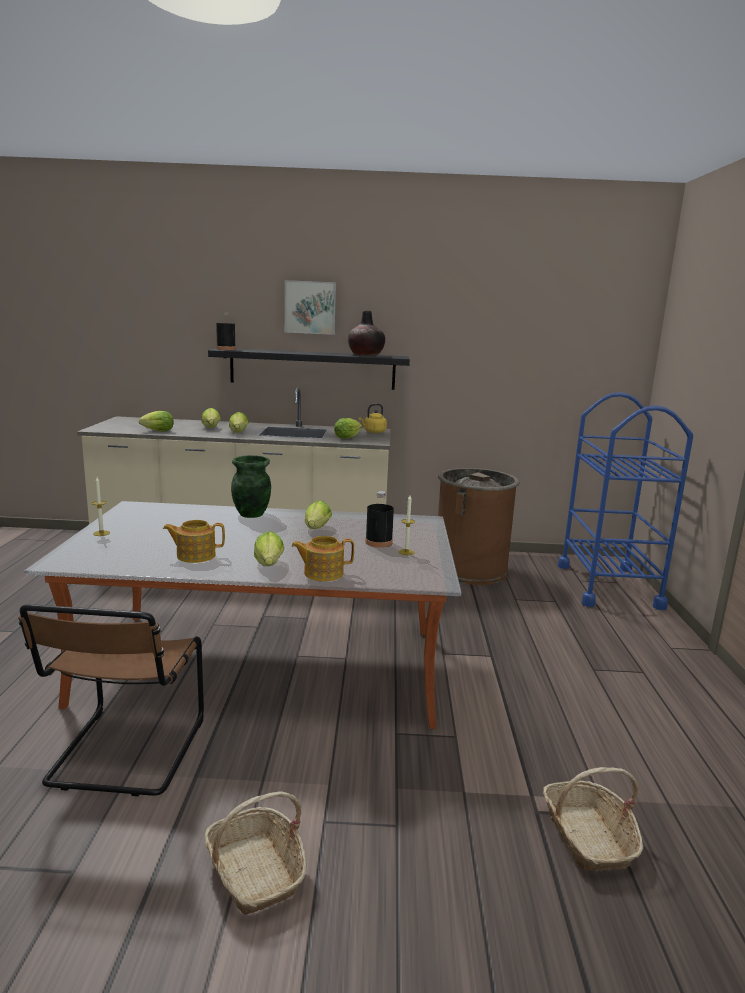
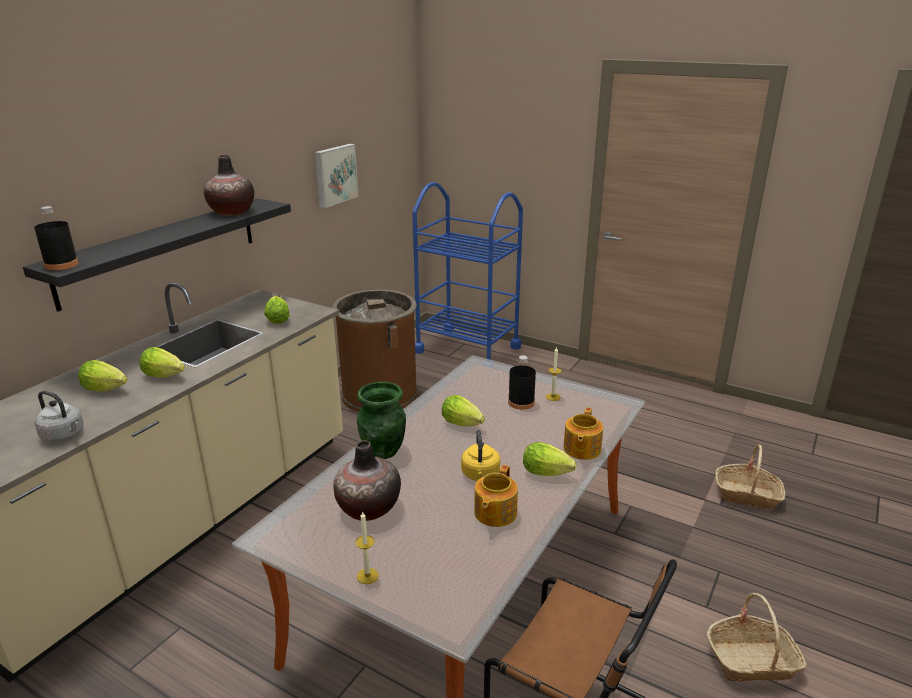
camera: 60 degrees left, 10 degrees up
lettuce [139,411,174,432] -> grey kettle [35,391,84,442]
picture [285,280,336,335] -> picture moved to [315,144,359,208]
yellow kettle [359,404,387,433] -> yellow kettle moved to [461,429,500,481]
none -> vase [334,440,401,521]

